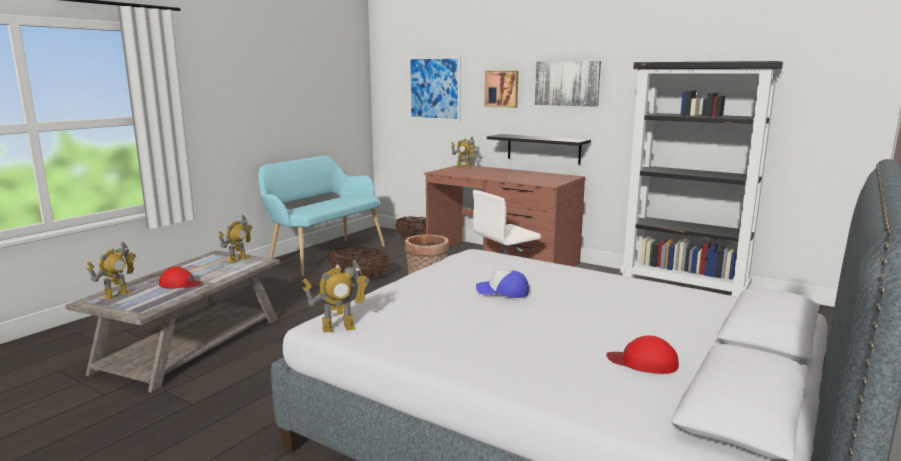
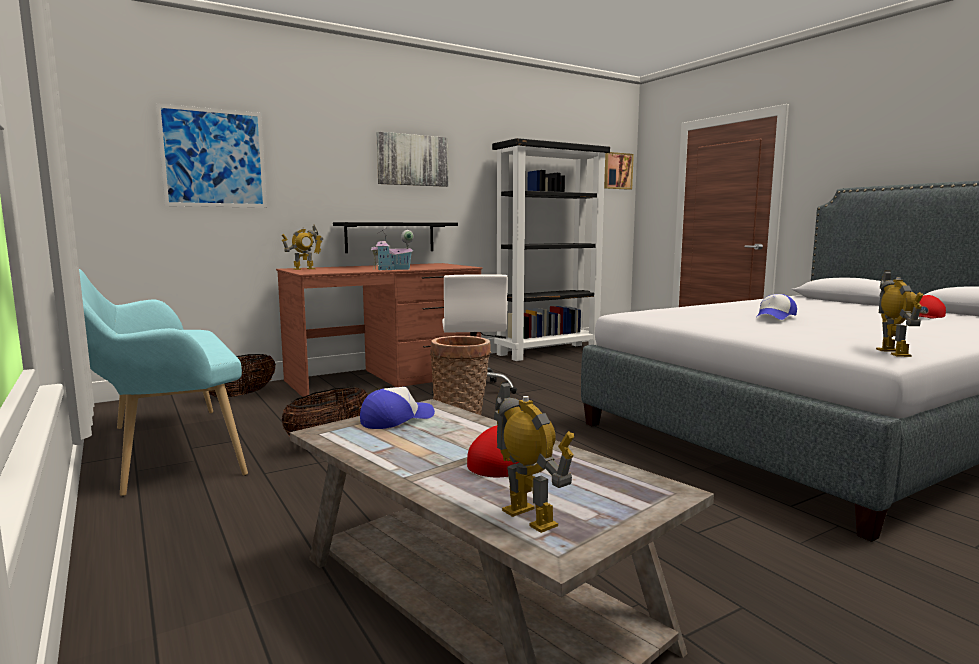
camera: 65 degrees left, 5 degrees down
toy robot [218,215,252,263] -> cap [360,387,435,429]
picture [485,71,518,108] -> picture moved to [604,152,634,190]
none -> toy house [371,228,414,270]

